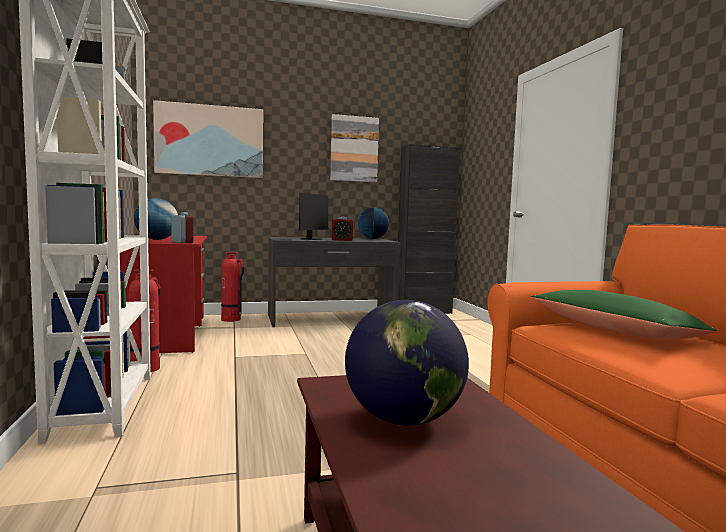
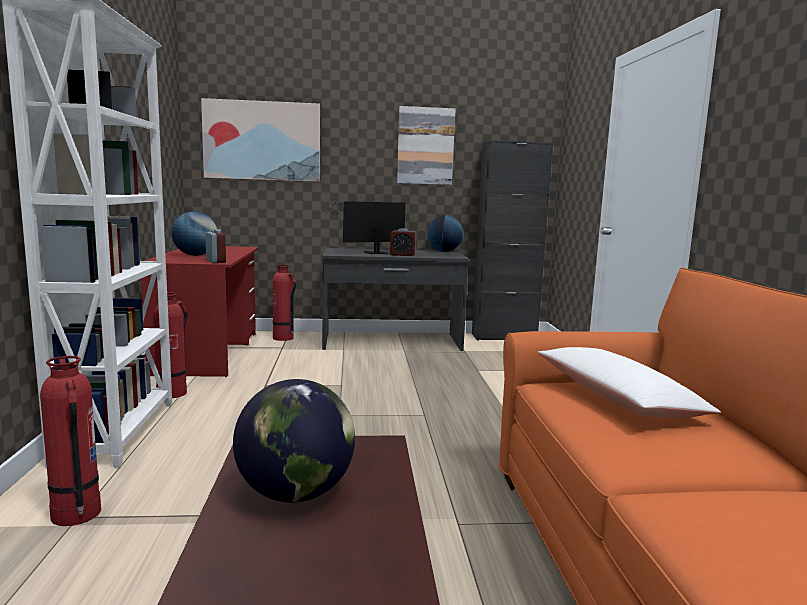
camera: 10 degrees right, 5 degrees up
monitor [299,193,335,240] -> monitor turned 150 degrees counterclockwise [327,201,406,254]
green pillow [531,290,717,339] -> white pillow [537,347,721,418]
none -> fire extinguisher [40,356,101,526]

